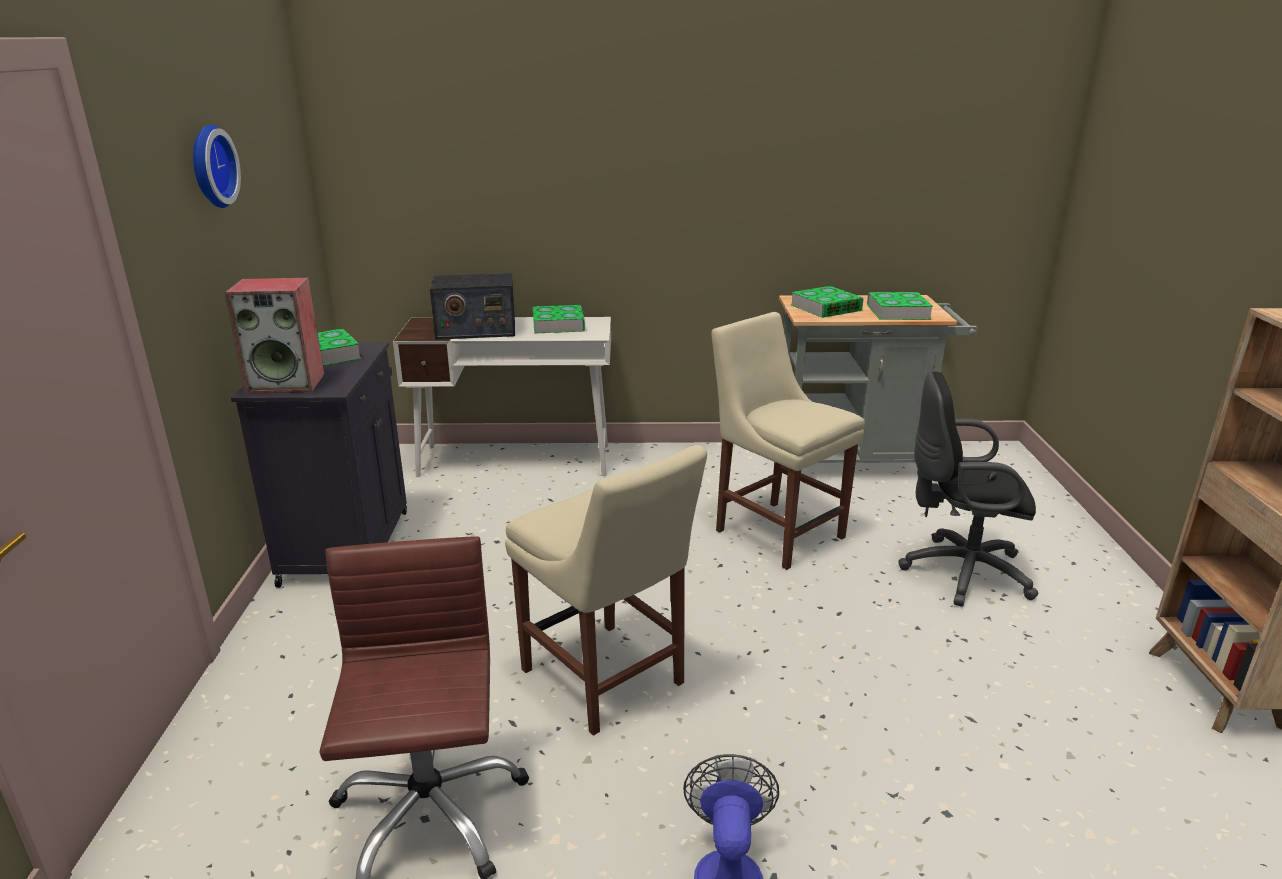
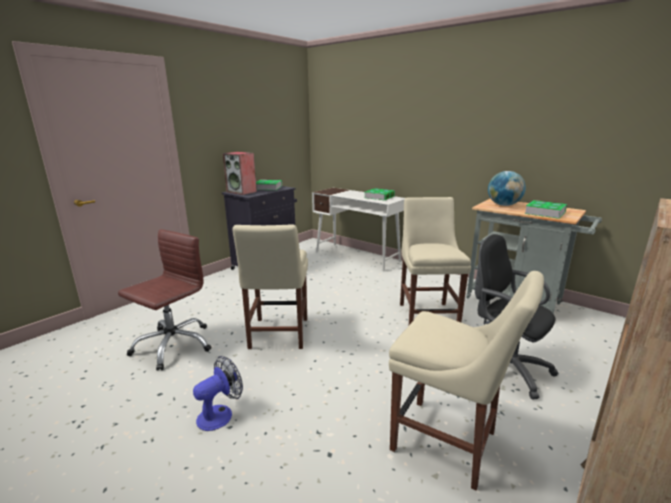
camera: 40 degrees right, 5 degrees down
wall clock [193,124,241,208] -> none
radio [430,273,515,340] -> none
book [791,286,864,318] -> globe [488,171,526,206]
none -> beige chair [389,271,544,491]

